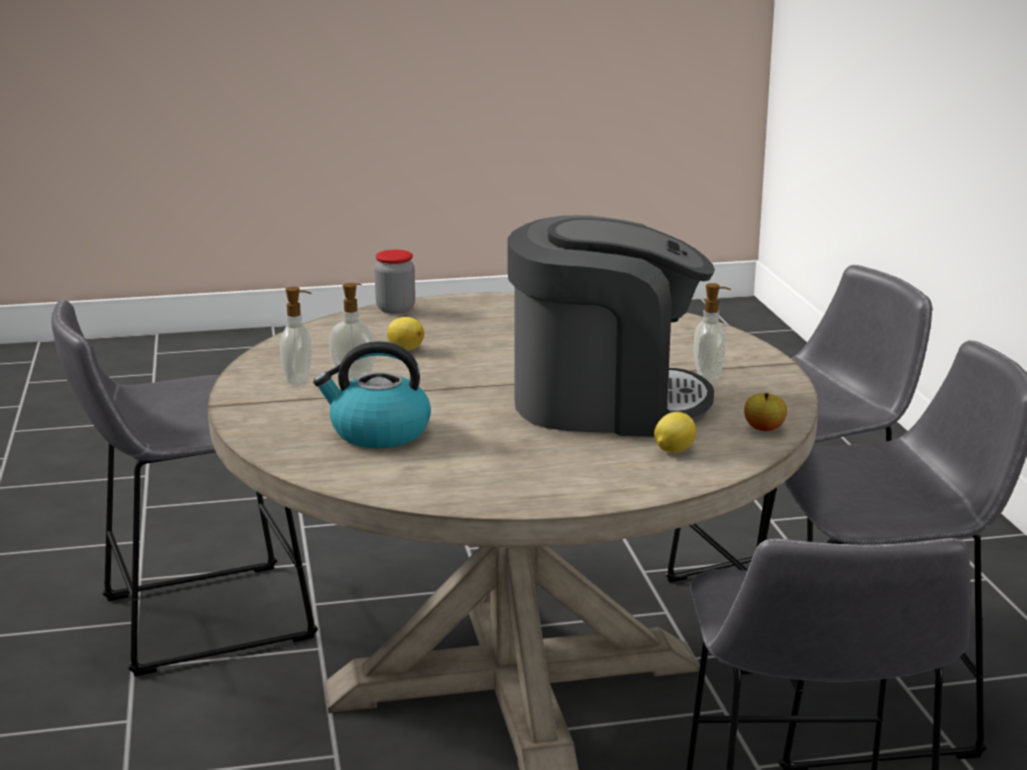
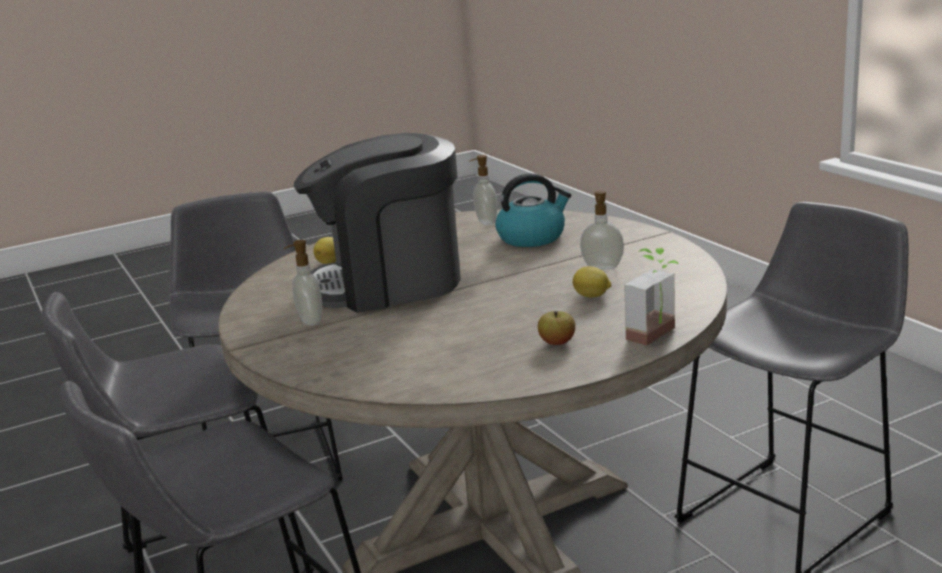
camera: 165 degrees right, 0 degrees up
soap dispenser [280,287,312,385] -> soap dispenser moved to [469,155,497,225]
jar [374,250,415,314] -> potted plant [624,248,679,346]
apple [744,393,787,431] -> apple moved to [538,311,575,345]

